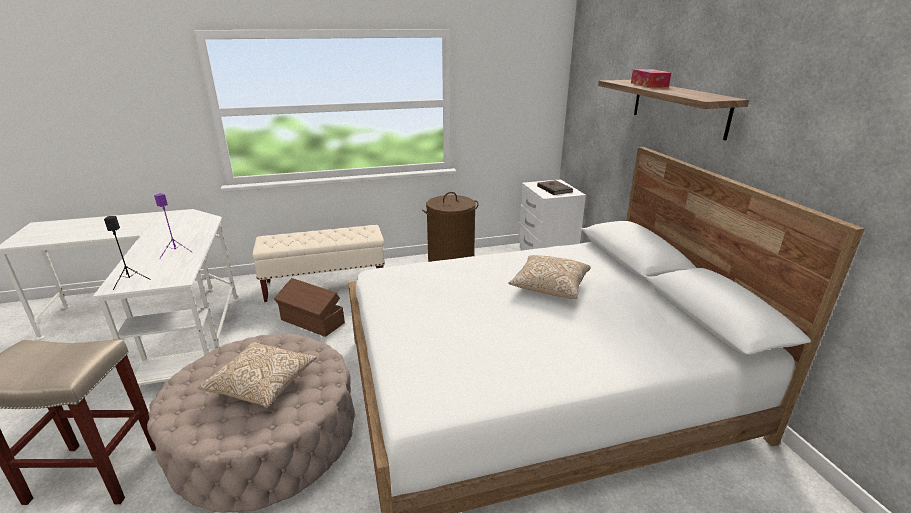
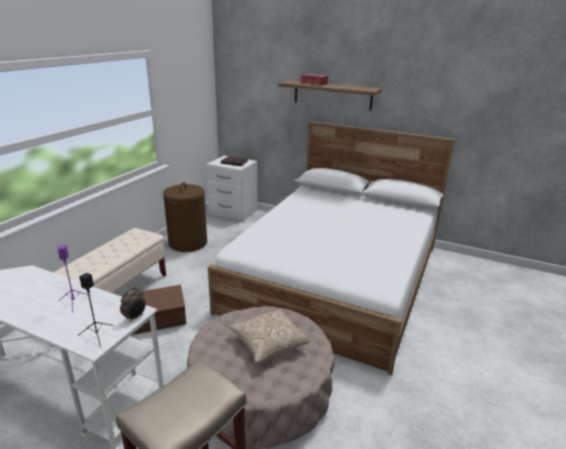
camera: 50 degrees left, 0 degrees up
pillow [508,255,591,299] -> none
none -> alarm clock [120,288,146,322]

